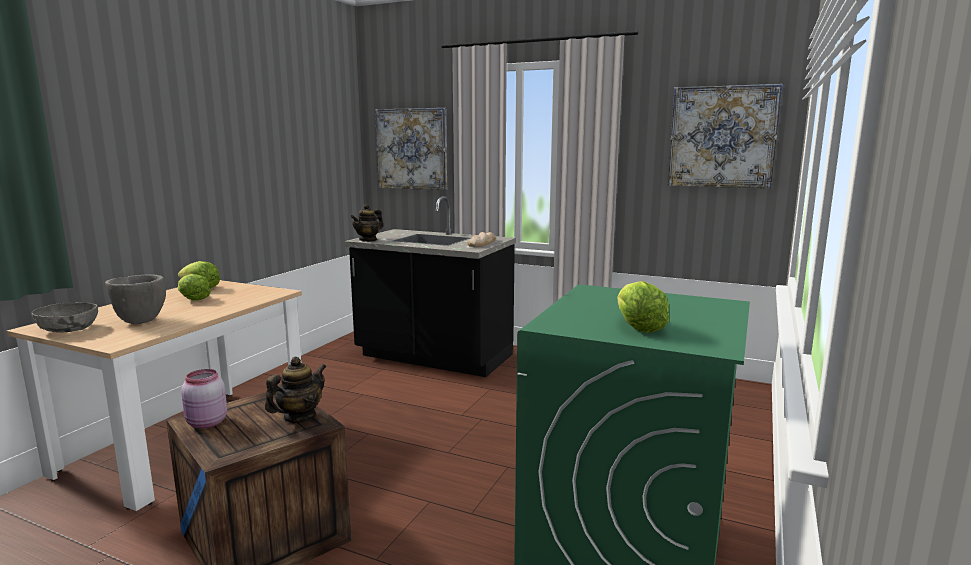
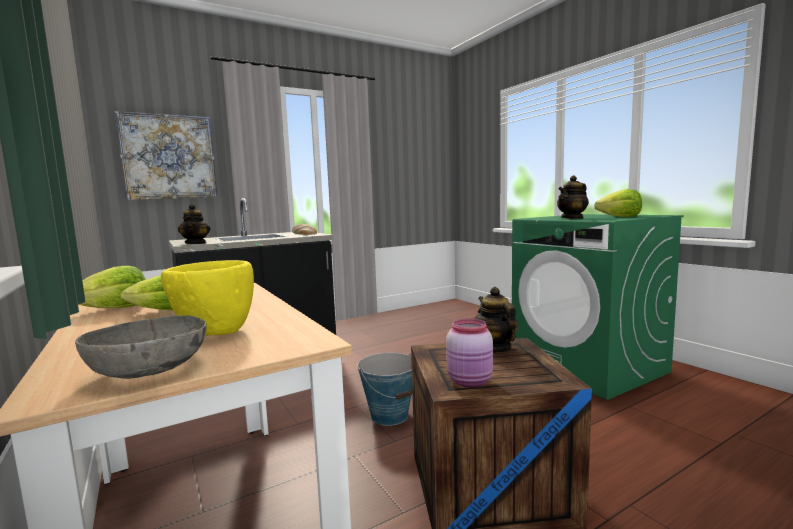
camera: 55 degrees left, 5 degrees down
grey bowl [105,274,166,325] -> yellow bowl [161,260,254,336]
picture [668,84,783,189] -> none
none -> bucket [357,353,412,426]
none -> teapot [557,175,589,219]

